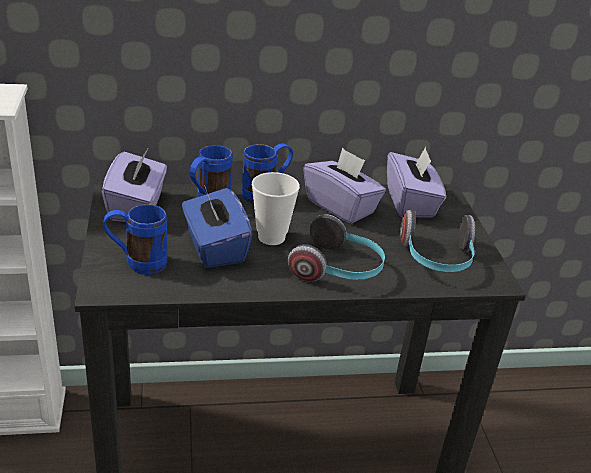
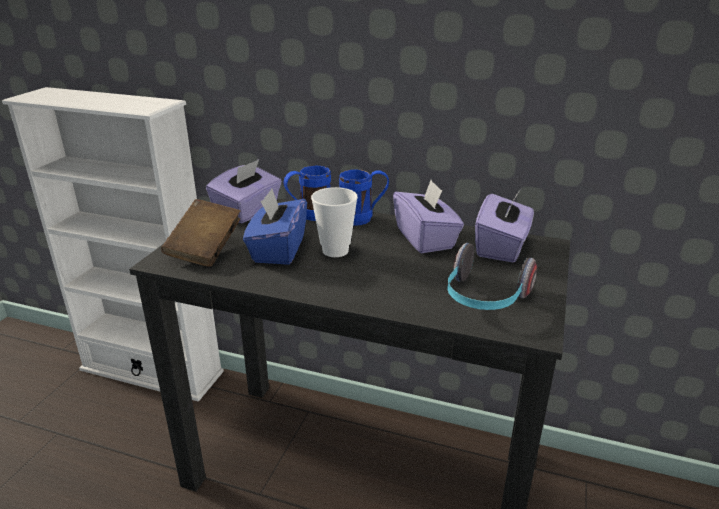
camera: 30 degrees right, 5 degrees down
blue mug [103,204,168,275] -> brown book [161,199,240,267]
headphones [288,214,385,282] -> none

